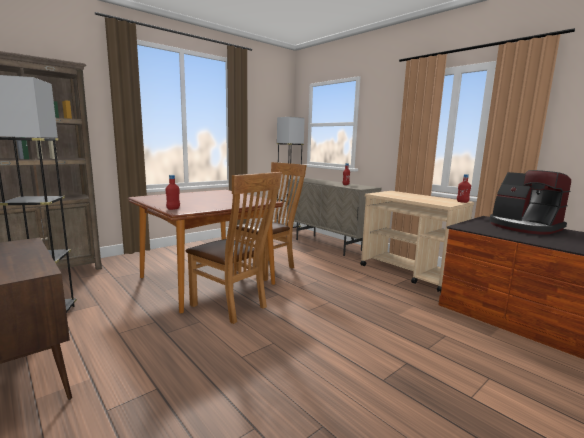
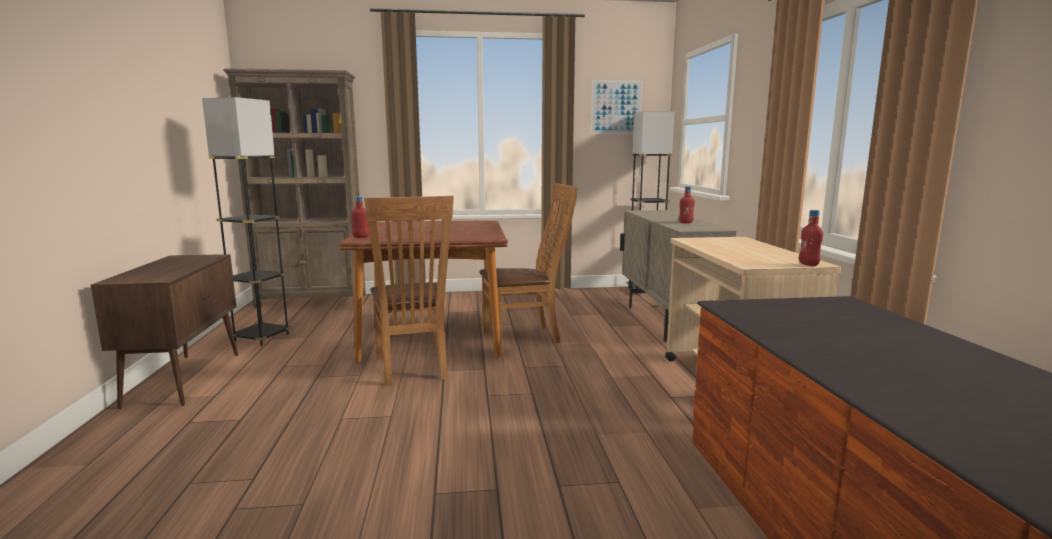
camera: 35 degrees right, 0 degrees up
coffee machine [489,170,571,235] -> none
none -> picture [591,80,643,134]

